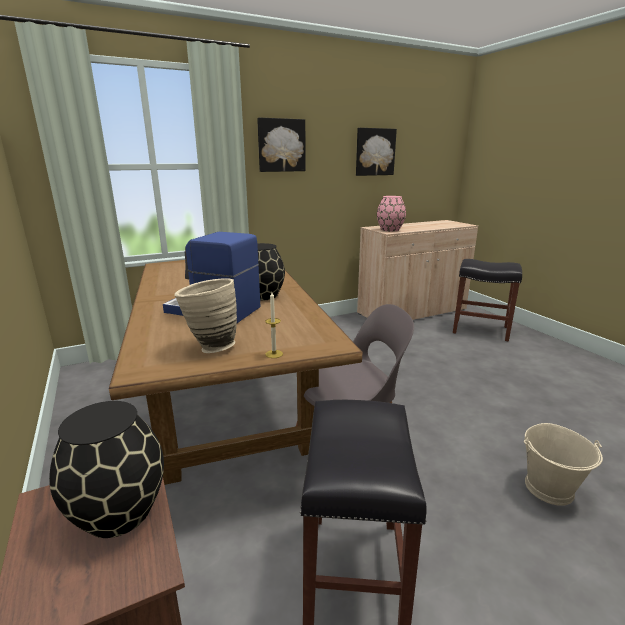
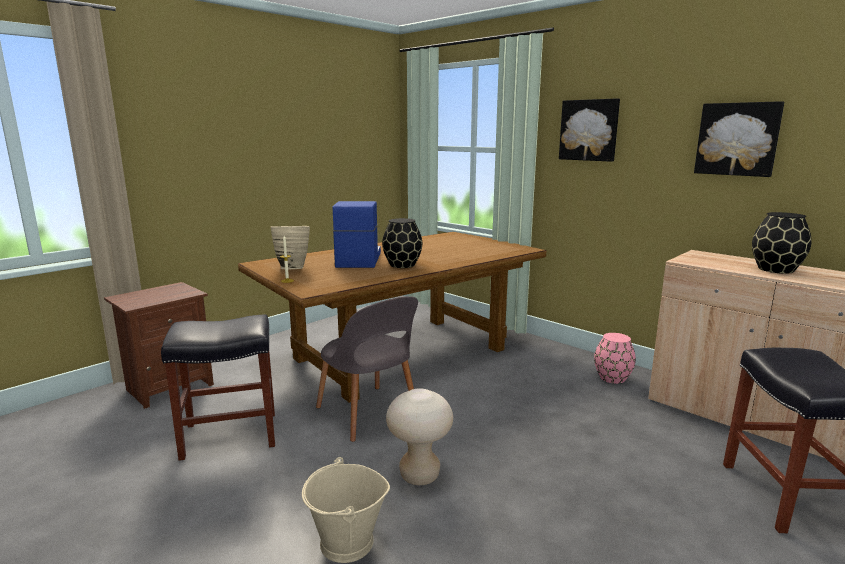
camera: 70 degrees right, 5 degrees down
black vase [49,401,164,538] -> black vase moved to [752,212,811,274]
pink vase [377,196,406,231] -> pink vase moved to [594,333,636,384]
none -> beige stool [386,388,453,485]

